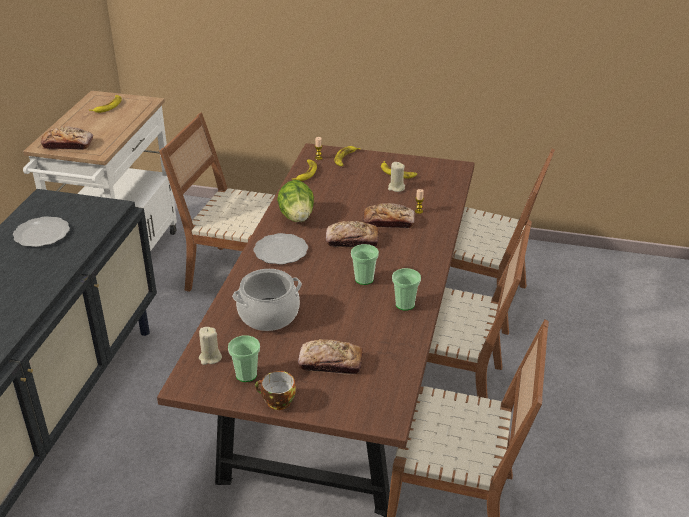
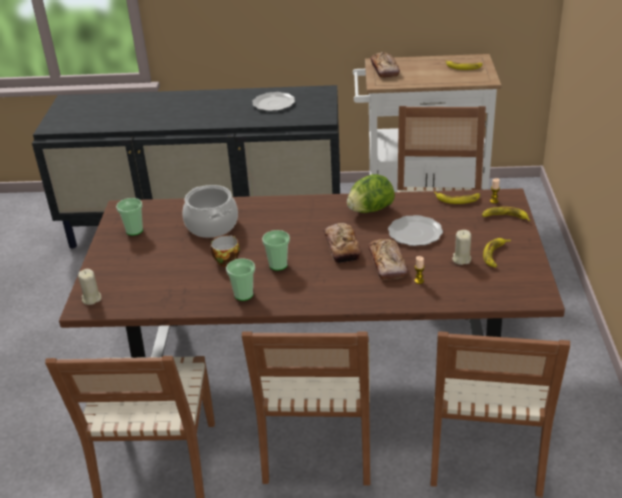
camera: 80 degrees right, 0 degrees up
beige candle [199,327,222,365] -> beige candle moved to [78,269,101,305]
plate [253,233,308,265] -> plate moved to [388,215,443,246]
cup [255,371,296,410] -> cup moved to [211,235,240,266]
bread [298,339,363,375] -> none

